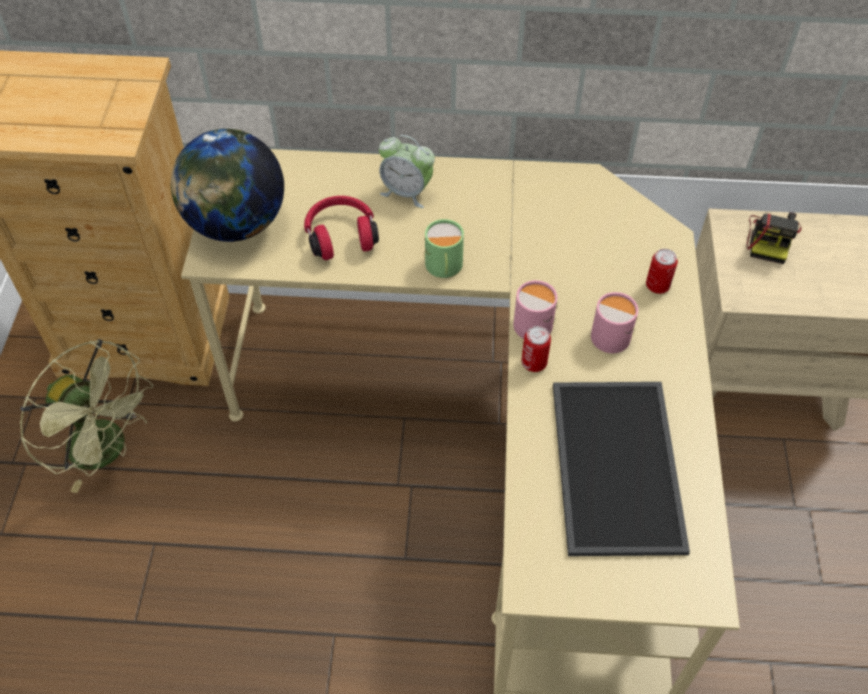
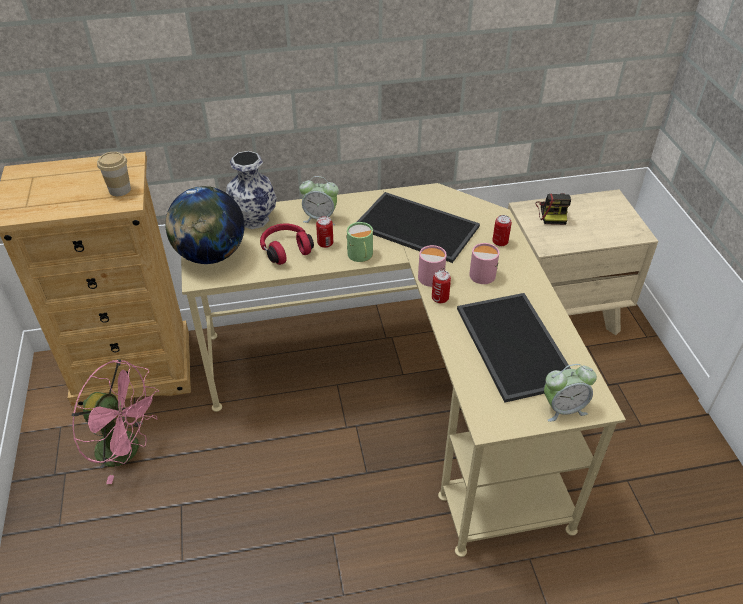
camera: 15 degrees left, 10 degrees down
green fan [20,339,153,493] -> pink fan [72,359,159,484]
none -> cup [97,152,131,196]
none -> vase [226,151,277,229]
none -> can [316,216,333,248]
none -> tray [357,192,480,263]
none -> alarm clock [544,364,597,422]

